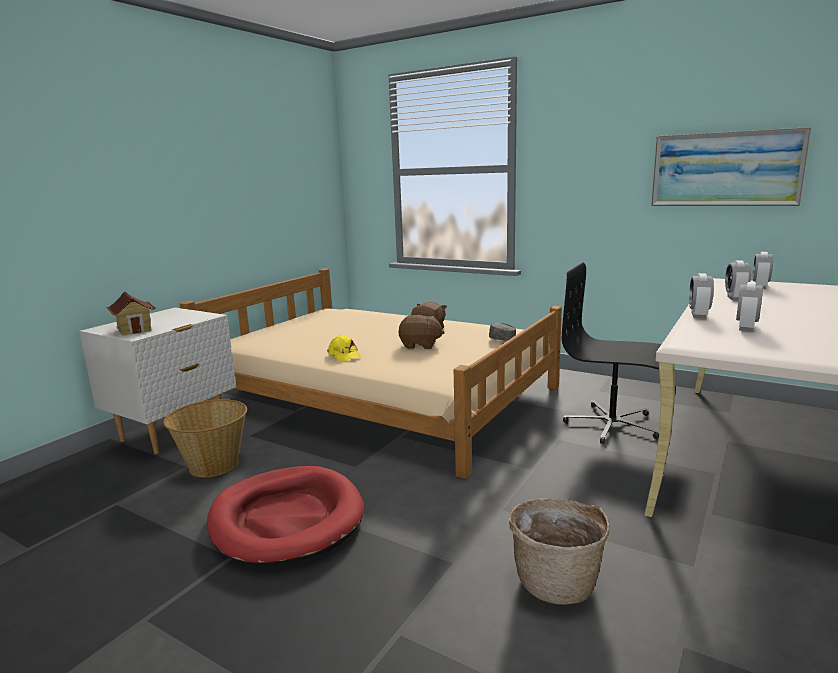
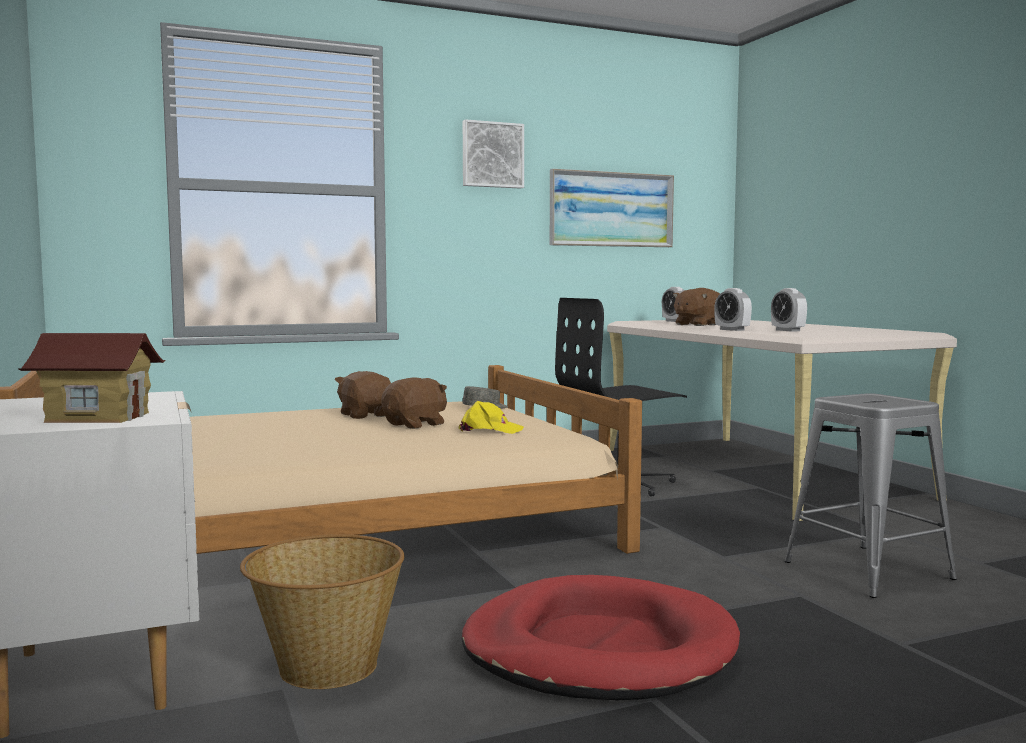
camera: 55 degrees left, 10 degrees down
yellow cap [327,335,361,361] -> yellow cap moved to [459,401,524,434]
basket [509,498,610,605] -> grey stool [784,393,957,598]
alarm clock [725,260,751,301] -> brown plush toy [673,288,720,326]
none -> picture [463,119,524,189]

